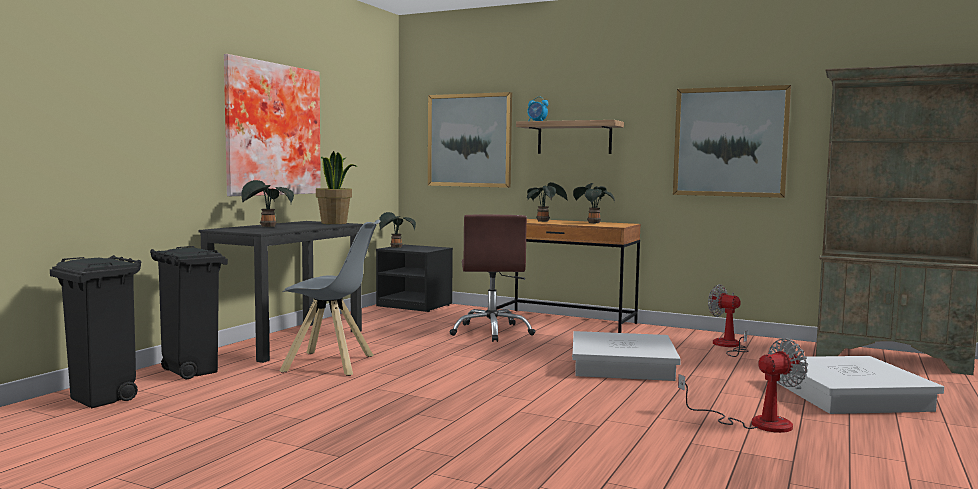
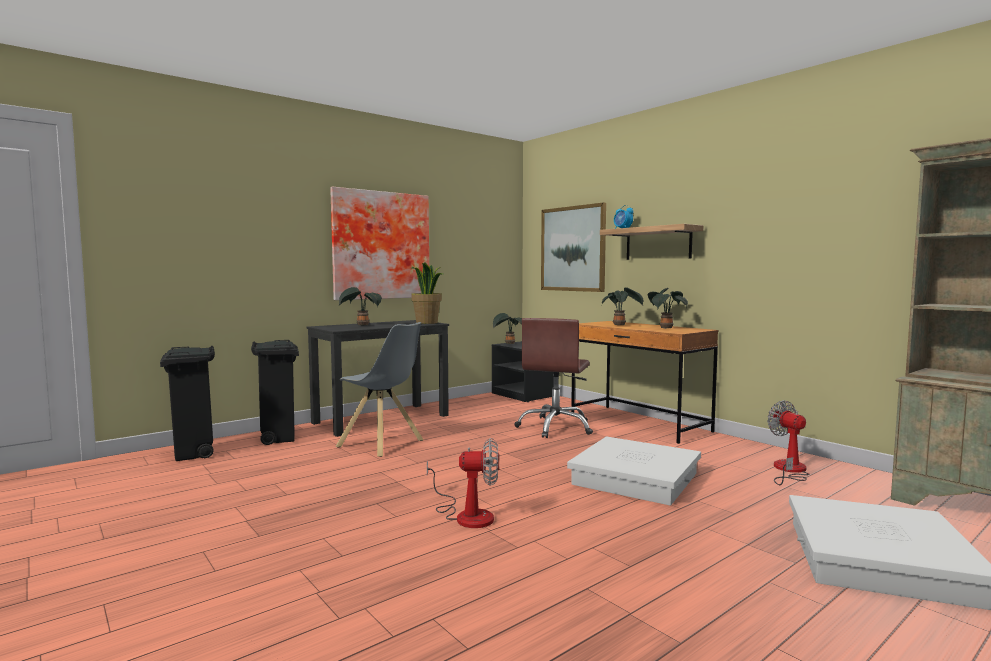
camera: 25 degrees right, 0 degrees up
picture [673,85,791,198] -> none
fan [678,338,808,433] -> fan moved to [427,438,499,528]

